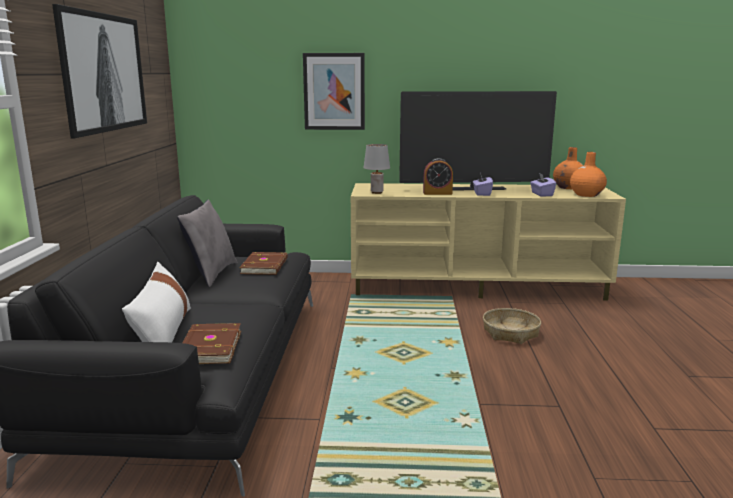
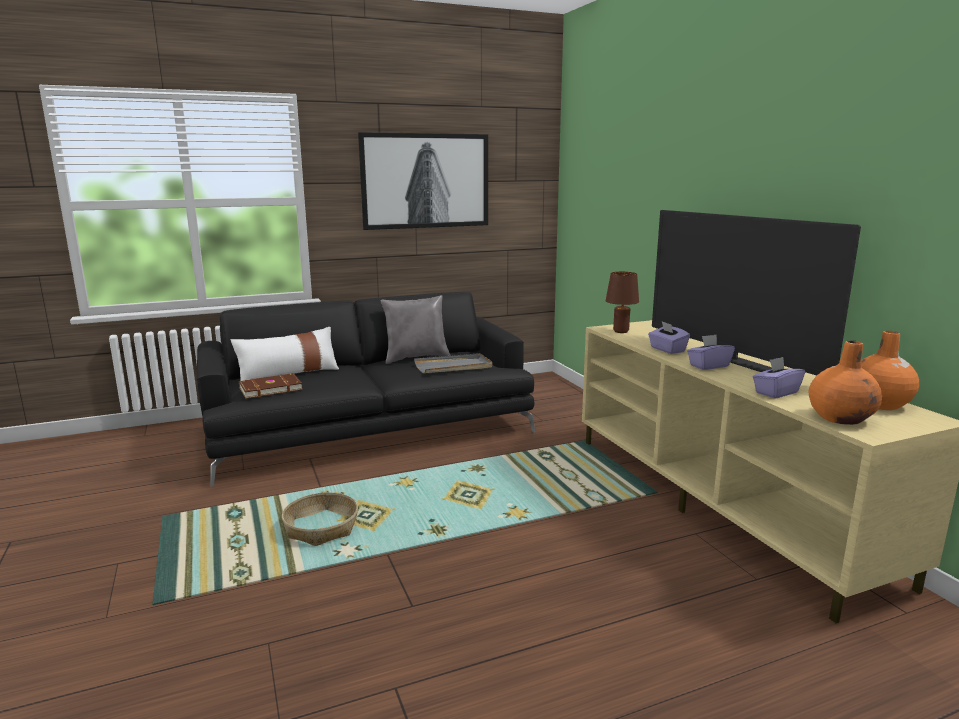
camera: 65 degrees right, 0 degrees up
brown book [239,252,288,275] -> grey tray [414,353,492,373]
picture [303,53,365,130] -> none
grey table lamp [363,144,390,194] -> brown table lamp [606,272,639,333]
alarm clock [423,158,453,195] -> purple tissue box [648,321,690,354]
basket [483,308,541,344] -> basket moved to [282,492,358,546]

